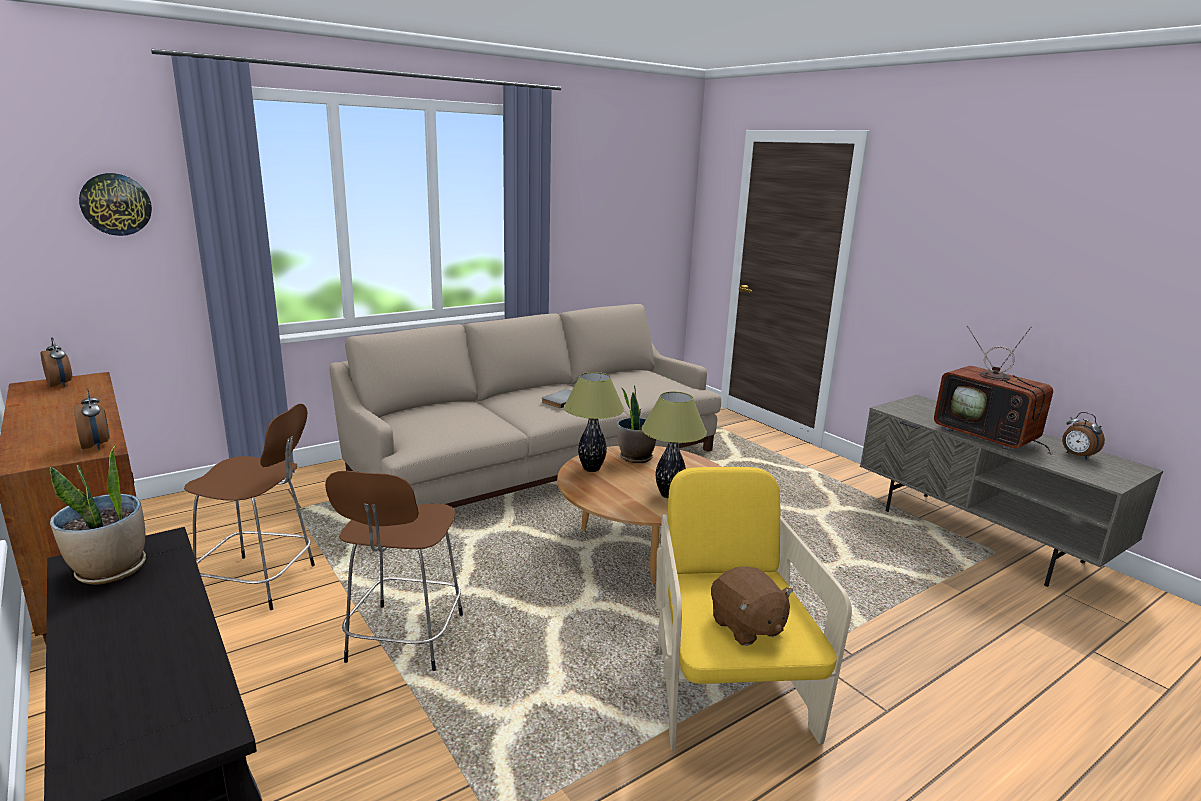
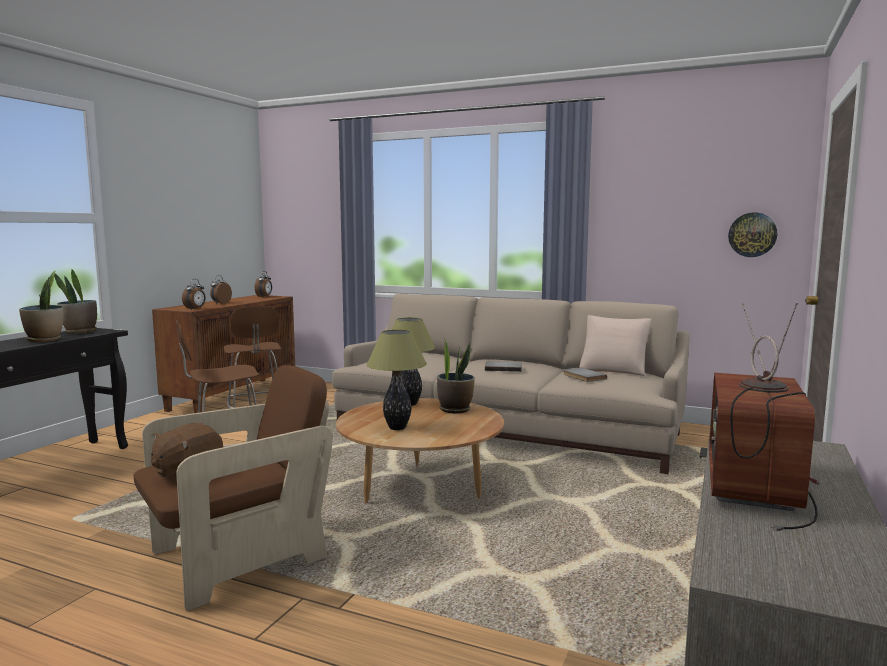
camera: 60 degrees right, 10 degrees down
wall clock [79,173,152,236] -> wall clock moved to [728,212,777,257]
yellow armchair [656,467,852,751] -> brown armchair [134,365,333,610]
alarm clock [1062,412,1105,460] -> alarm clock moved to [210,275,232,304]
none -> potted plant [19,270,63,342]
none -> grey book [563,368,607,382]
none -> beige pillow [579,315,652,376]

